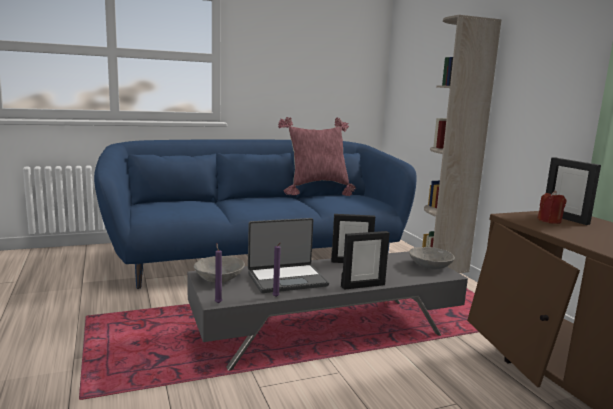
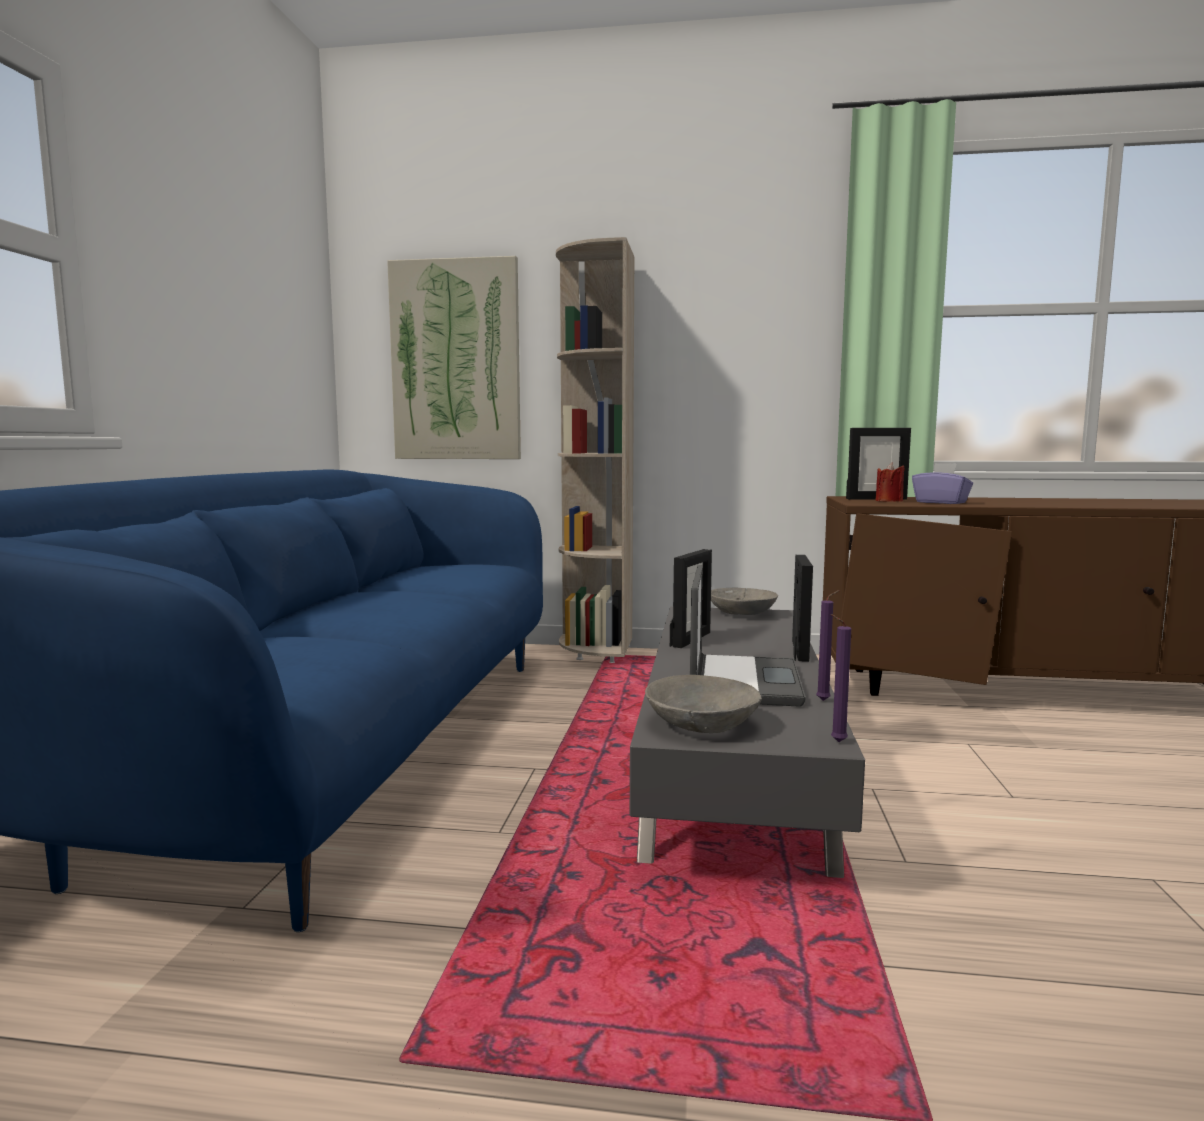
camera: 60 degrees left, 5 degrees down
red pillow [278,117,356,196] -> none
none -> picture [387,256,521,459]
none -> purple tissue box [912,463,973,504]

